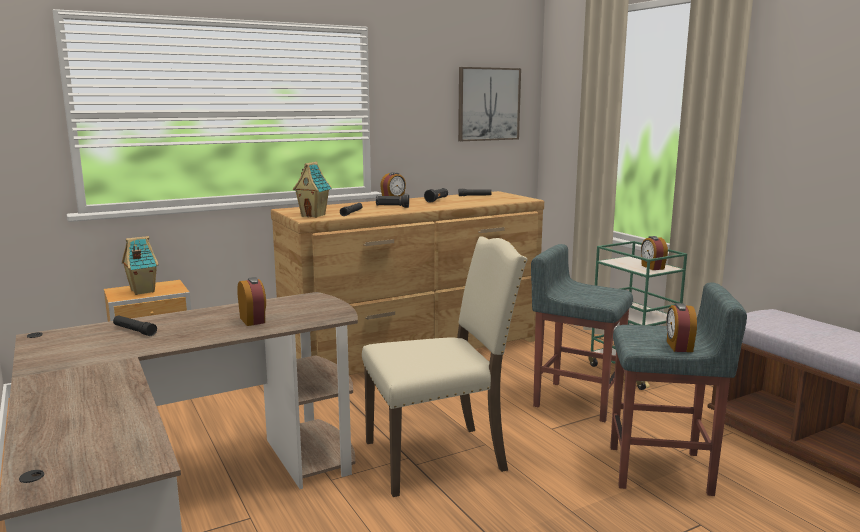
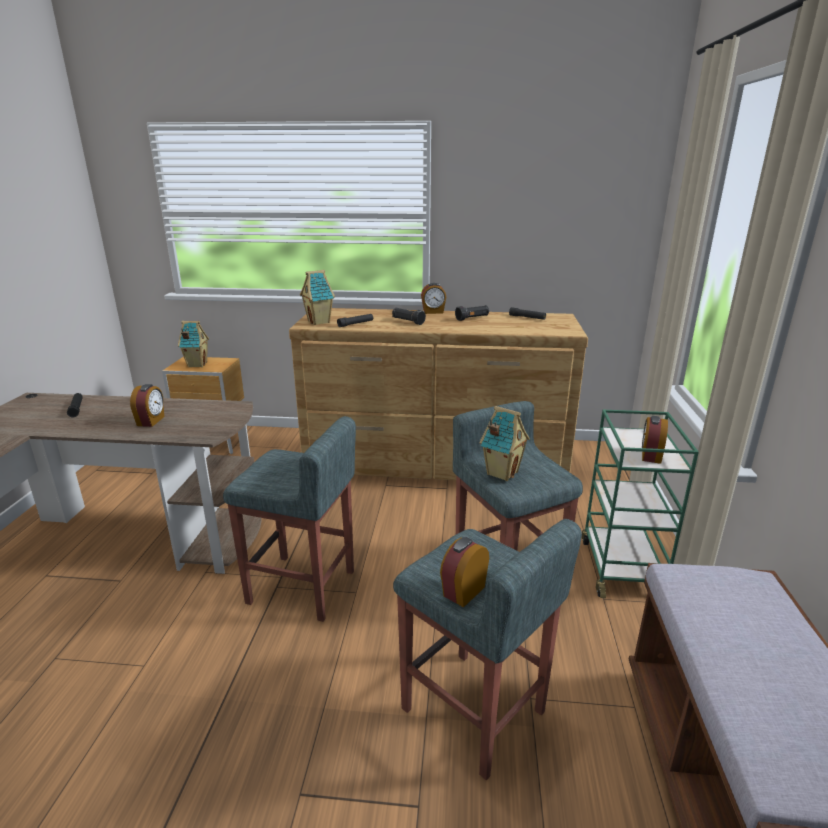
camera: 35 degrees right, 10 degrees up
beige chair [362,236,528,497] -> grey stool [223,416,356,622]
picture [458,67,521,141] -> none
none -> toy house [479,406,530,481]

